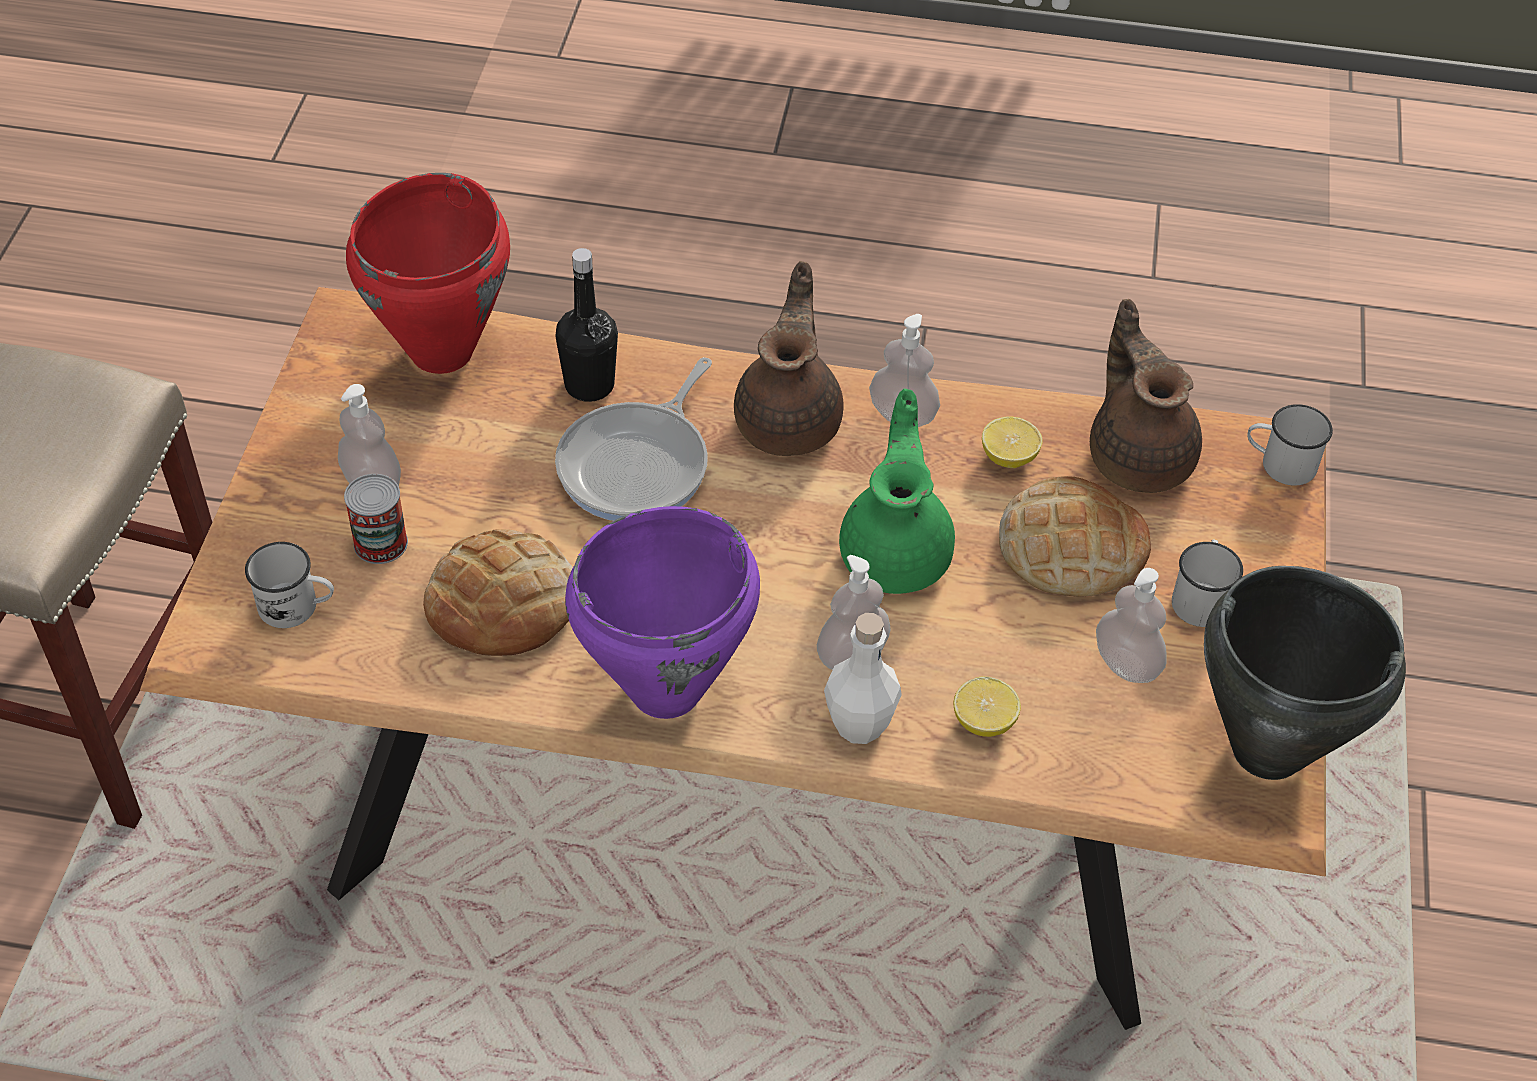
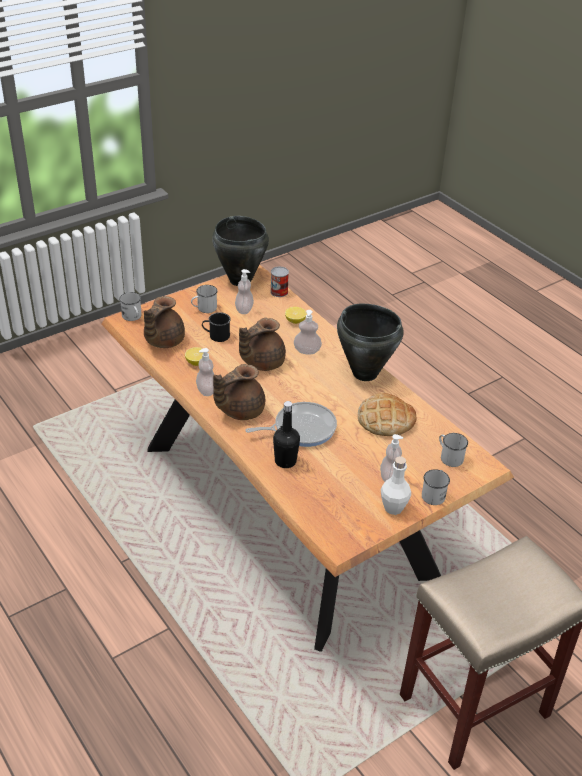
camera: 135 degrees left, 10 degrees down
can [344,474,408,564] -> can moved to [270,267,289,297]
red cooking pot [346,173,510,374] -> none
purple cooking pot [565,506,760,719] -> black cooking pot [337,304,403,381]
white bottle [824,613,902,744] -> white bottle moved to [381,456,411,515]
green teapot [839,389,955,594] -> brown teapot [239,318,286,371]
bread [999,476,1151,597] -> black mug [202,312,231,342]
none -> white mug [422,469,450,505]

